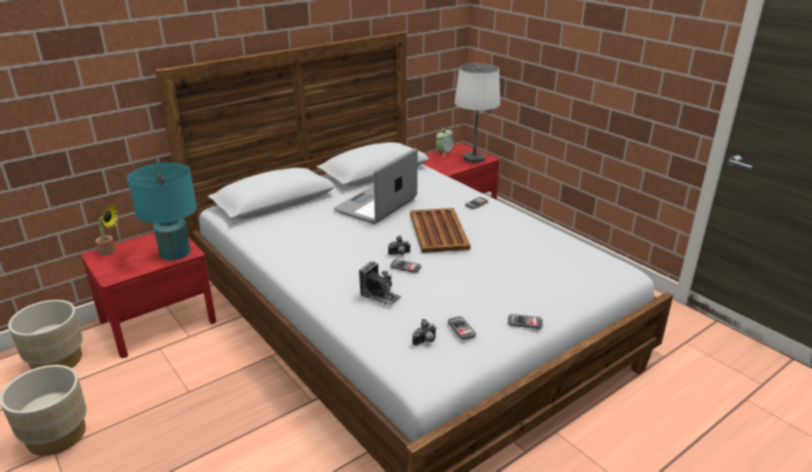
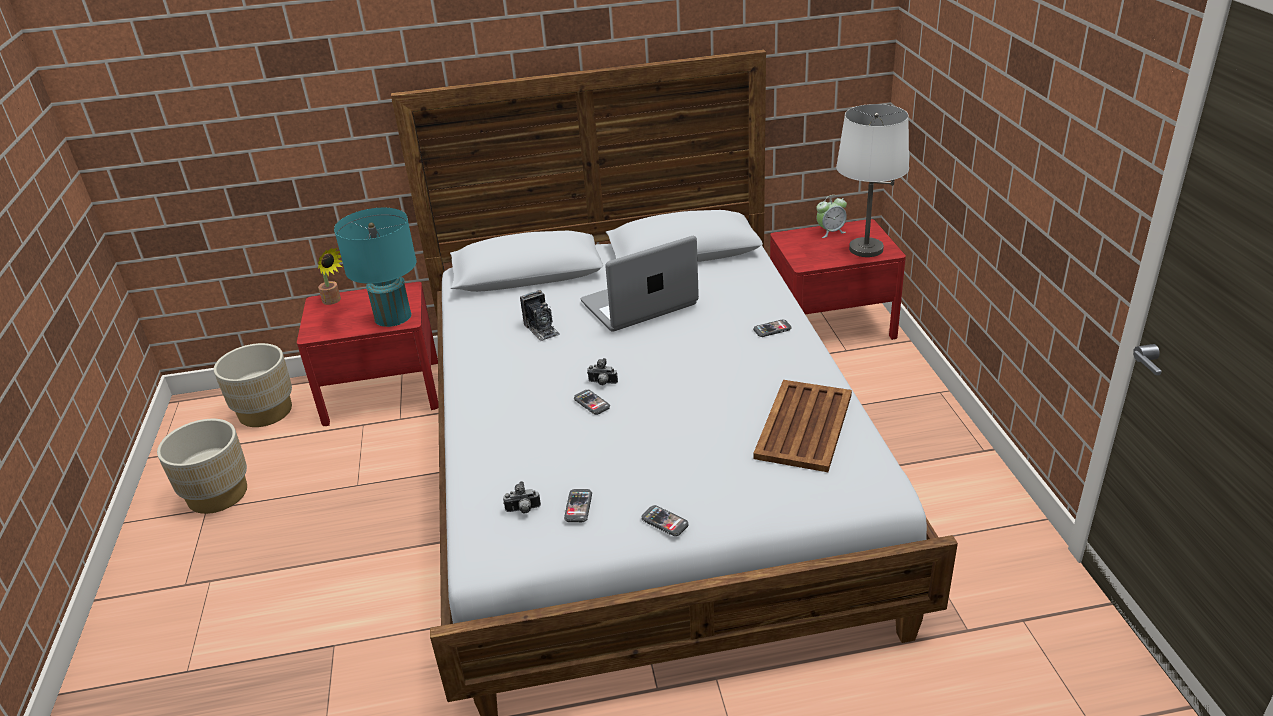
camera: 30 degrees right, 5 degrees up
camera [359,261,401,306] -> camera moved to [520,290,560,341]
brown tray [410,208,470,253] -> brown tray moved to [753,380,852,472]

